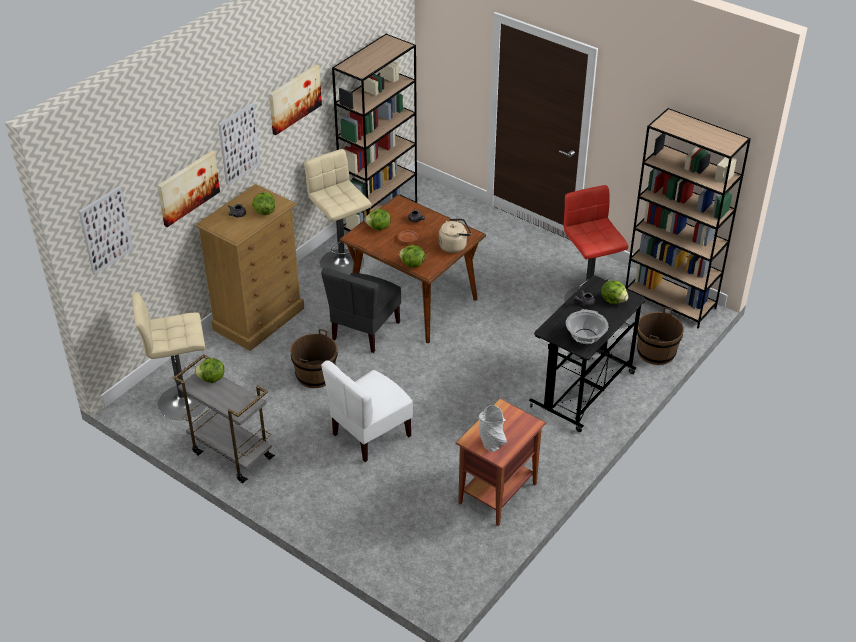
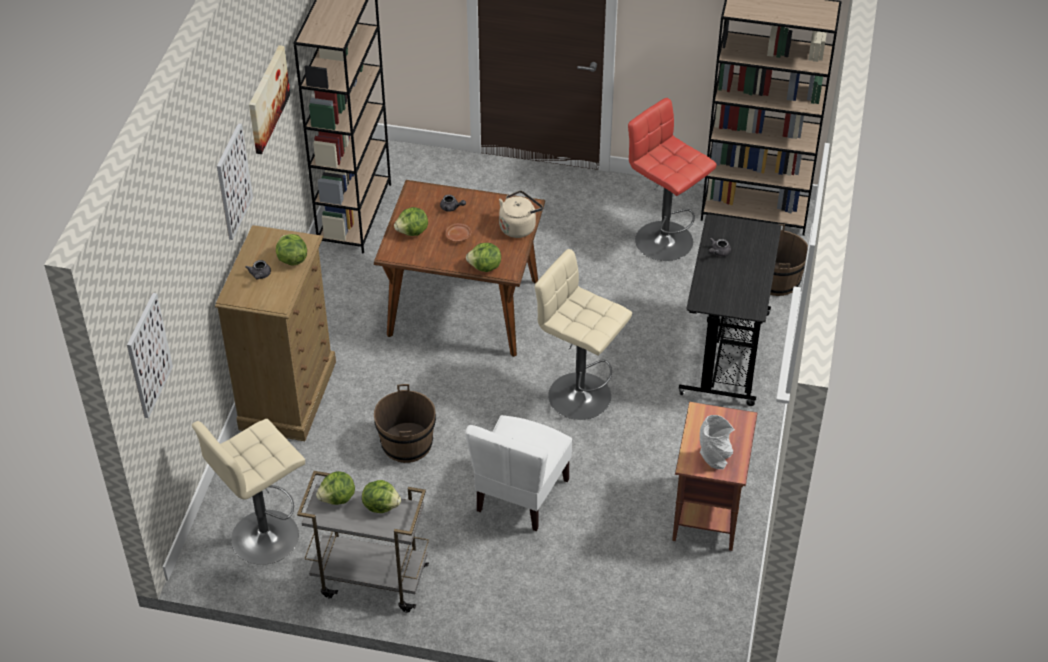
camera: 25 degrees left, 5 degrees up
picture [157,151,220,227] -> none
beige stool [304,149,371,275] -> beige stool moved to [535,249,632,420]
grey chair [321,268,401,353] -> none
cooking pot [566,309,608,344] -> none
lettuce [601,281,628,304] -> lettuce moved to [362,480,401,513]

